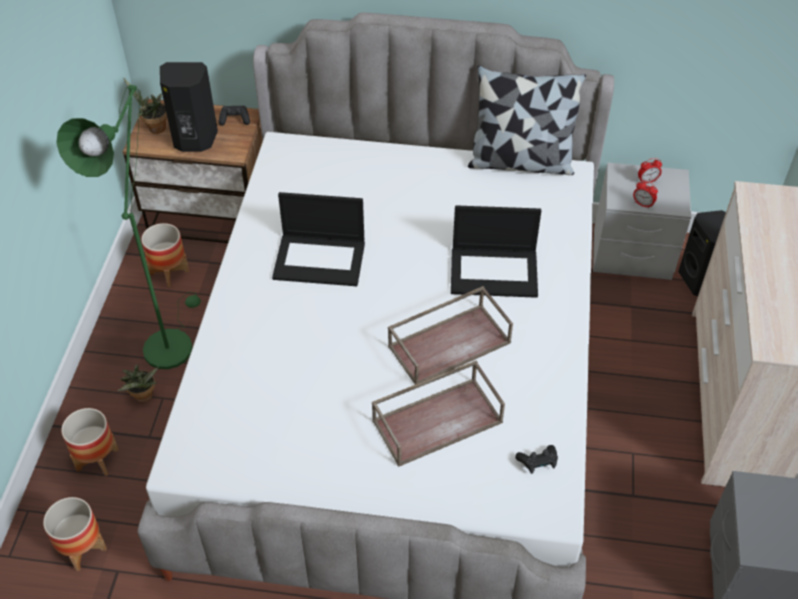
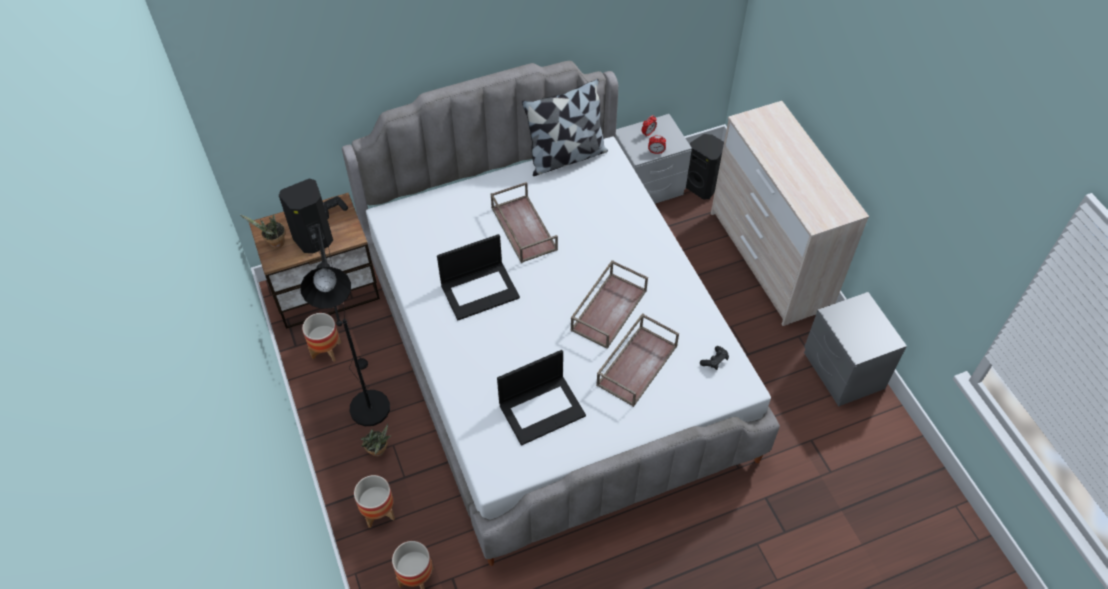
camera: 30 degrees left, 5 degrees up
green floor lamp [56,85,201,369] -> black floor lamp [300,224,390,426]
laptop [451,205,541,298] -> laptop moved to [497,350,586,446]
none -> brown tray [490,182,558,263]

